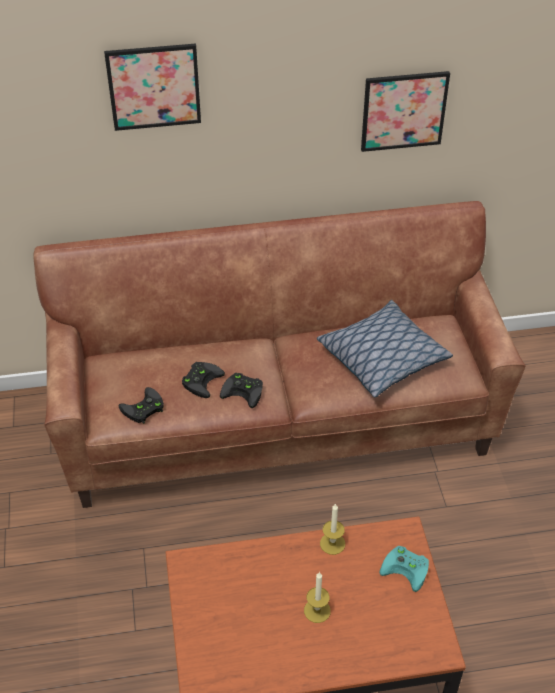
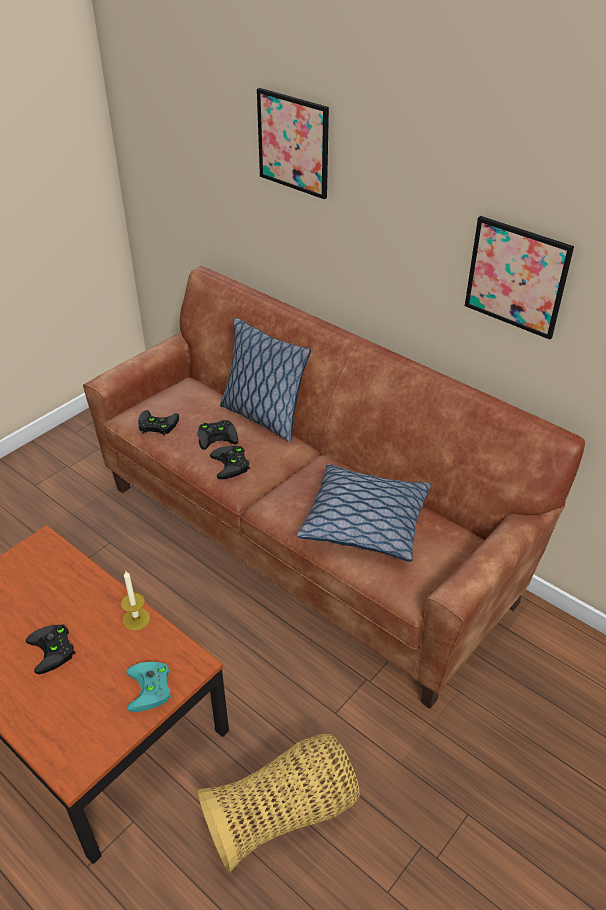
camera: 50 degrees right, 5 degrees down
candle [304,572,331,623] -> black game controller [26,625,76,674]
none -> basket [198,734,360,872]
none -> pillow [220,317,311,442]

